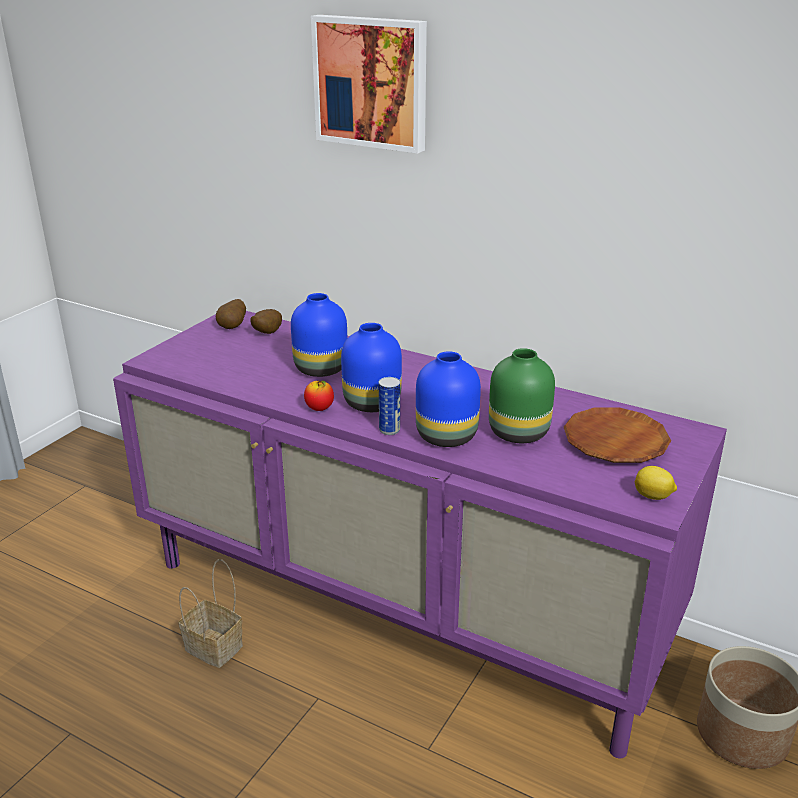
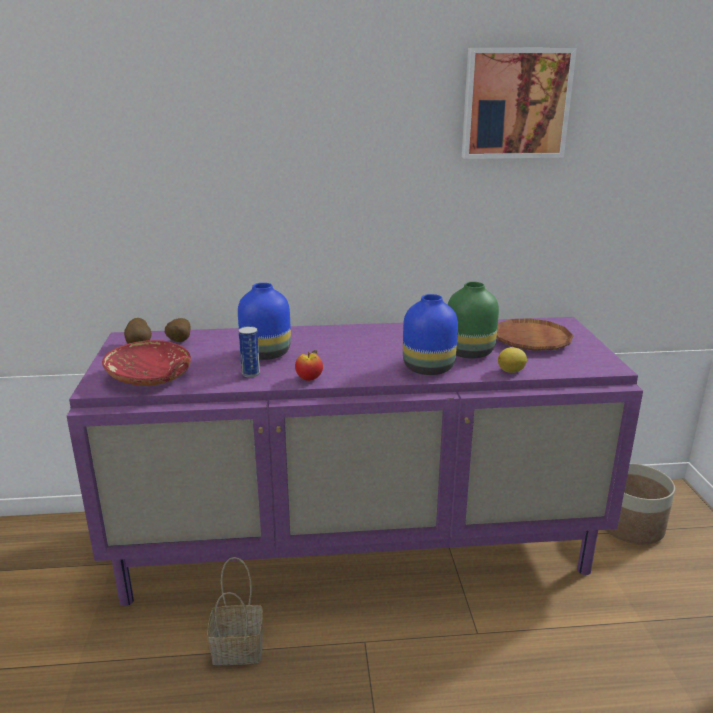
camera: 35 degrees left, 5 degrees down
picture [311,15,427,154] -> picture moved to [462,48,577,159]
blue vase [341,323,402,412] -> none
can [379,377,400,435] -> can moved to [239,326,260,377]
lemon [635,466,677,500] -> lemon moved to [498,347,527,373]
none -> red bowl [102,340,191,386]

